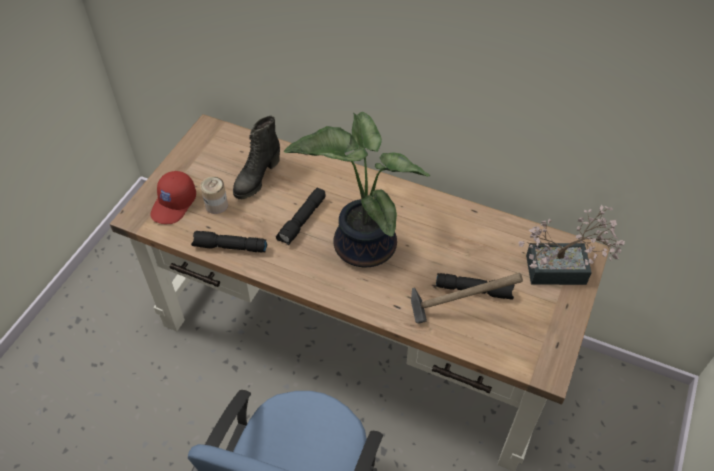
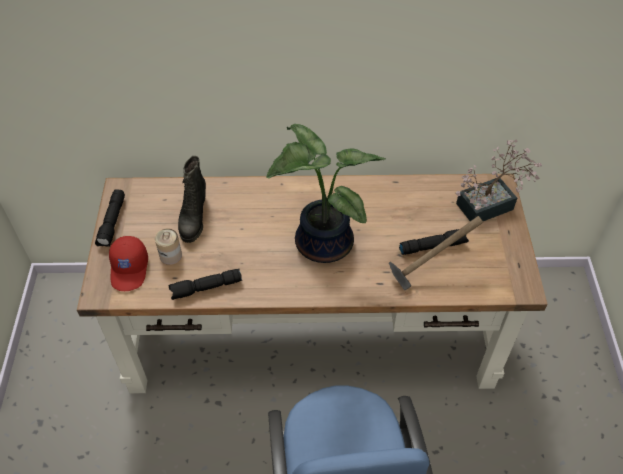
camera: 25 degrees left, 0 degrees up
black flashlight [276,188,325,245] -> black flashlight moved to [95,189,125,247]

